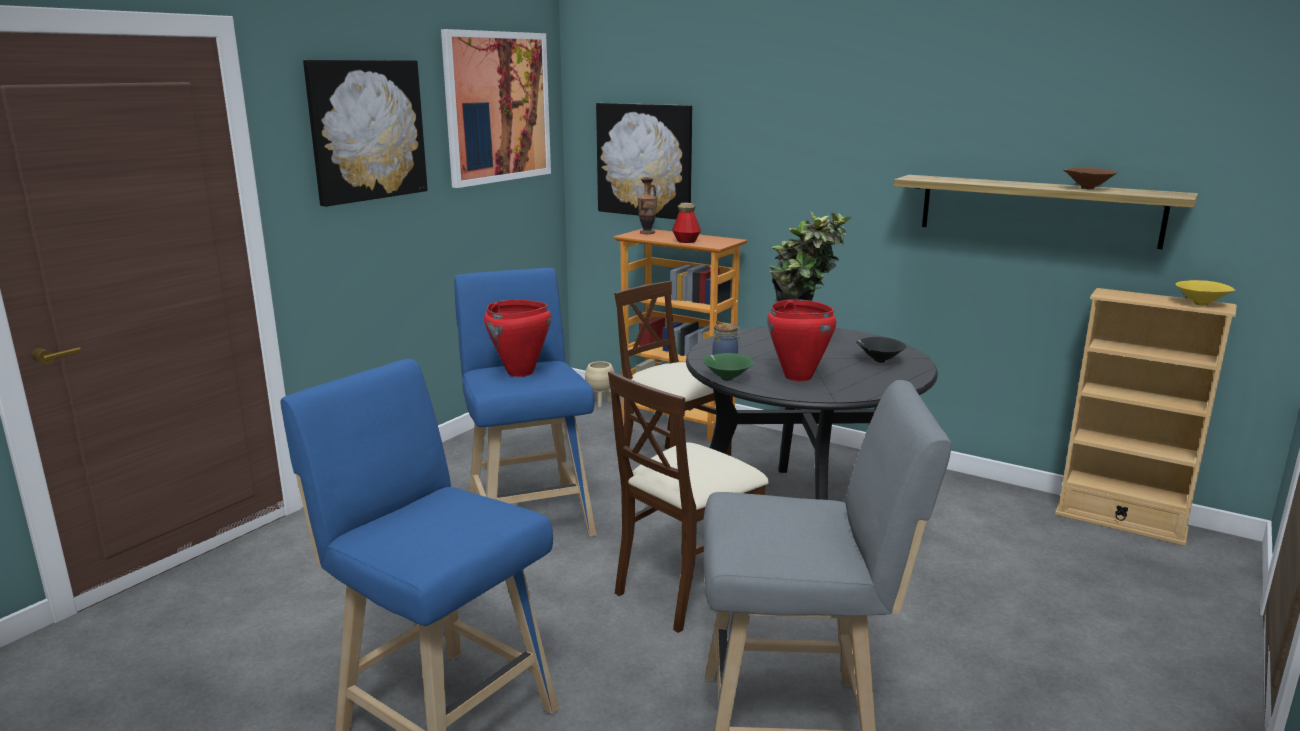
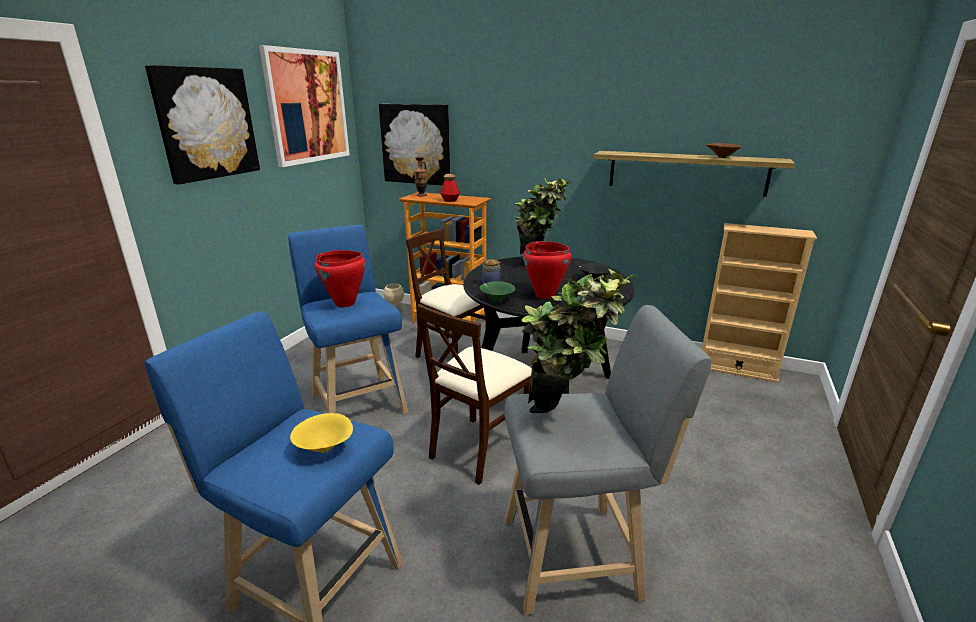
camera: 10 degrees left, 5 degrees up
yellow bowl [1175,280,1235,306] -> yellow bowl moved to [290,413,353,453]
none -> potted plant [522,269,636,413]

